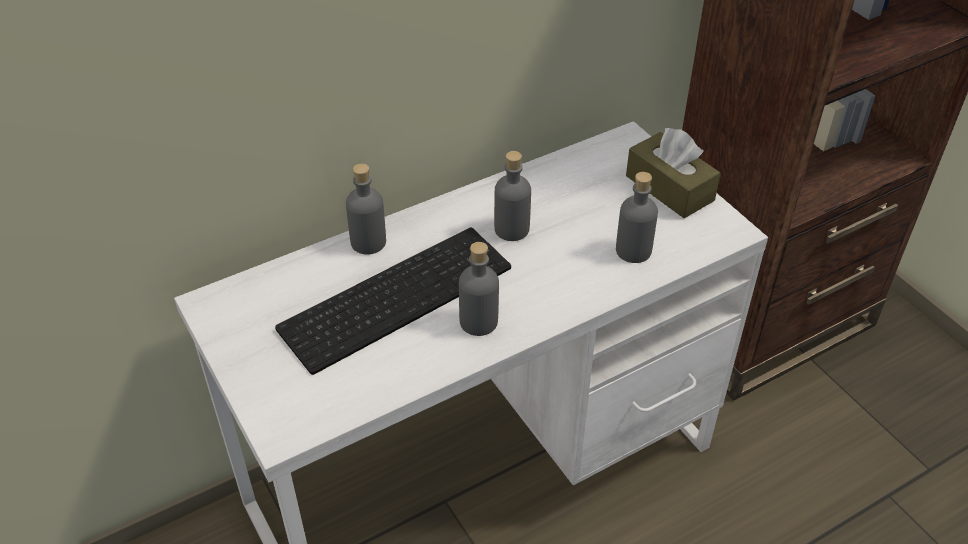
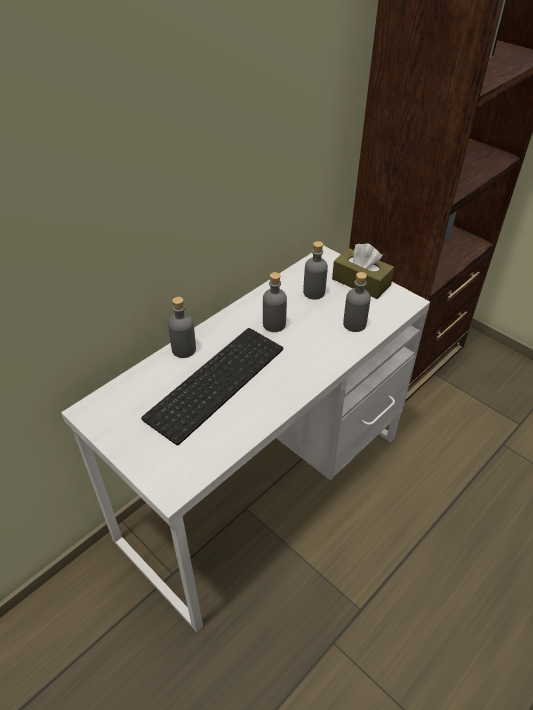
camera: 15 degrees left, 0 degrees up
grey bottle [459,242,499,336] -> grey bottle moved to [303,241,328,300]

